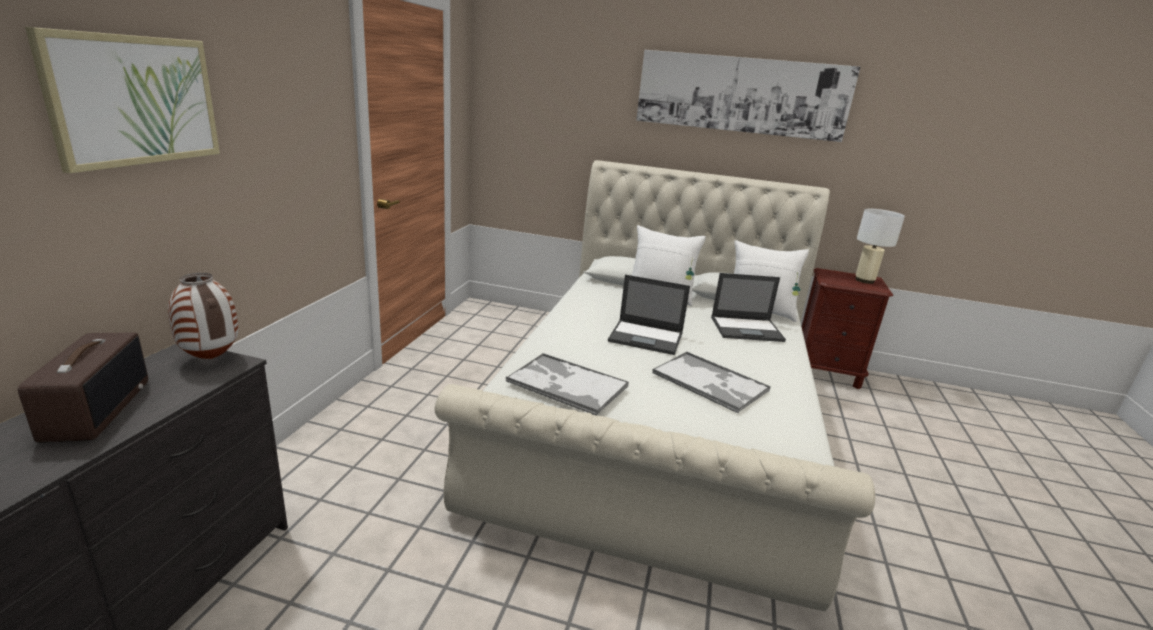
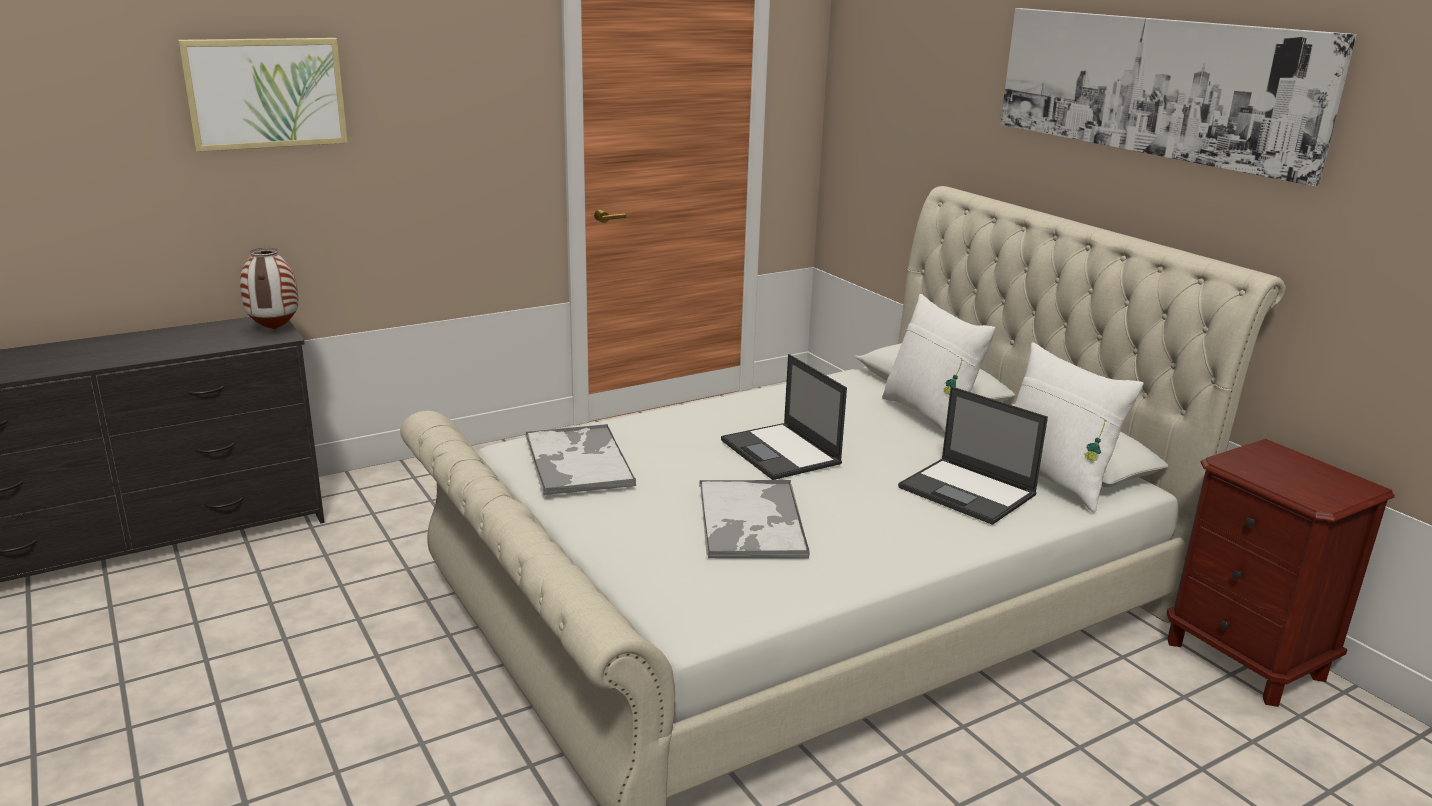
camera: 45 degrees right, 0 degrees up
radio [18,333,148,443] -> none
white table lamp [855,209,905,284] -> none

